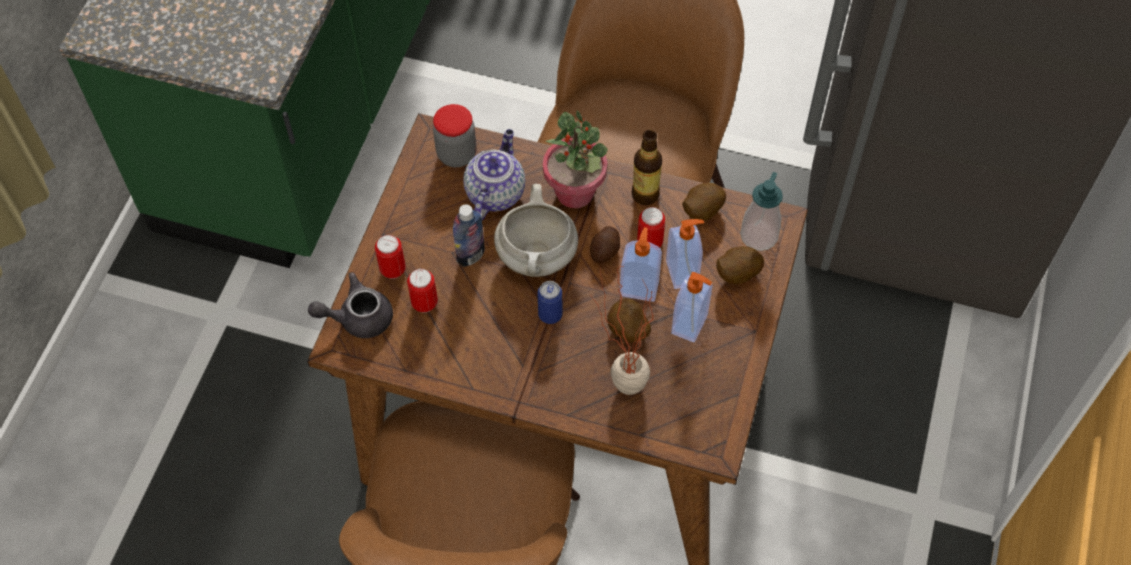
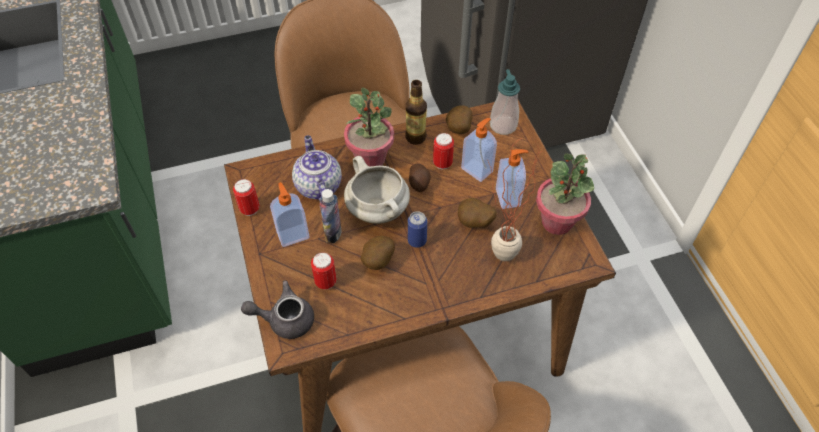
camera: 35 degrees left, 5 degrees down
grey teapot [308,272,393,338] -> grey teapot turned 45 degrees clockwise [241,280,314,339]
can [375,235,406,279] -> can moved to [233,179,260,216]
jar [433,104,476,167] -> none
soap dispenser [619,227,662,302] -> soap dispenser moved to [270,182,310,247]
potato [716,246,764,284] -> potato moved to [361,236,395,270]
none -> potted plant [536,154,594,235]

